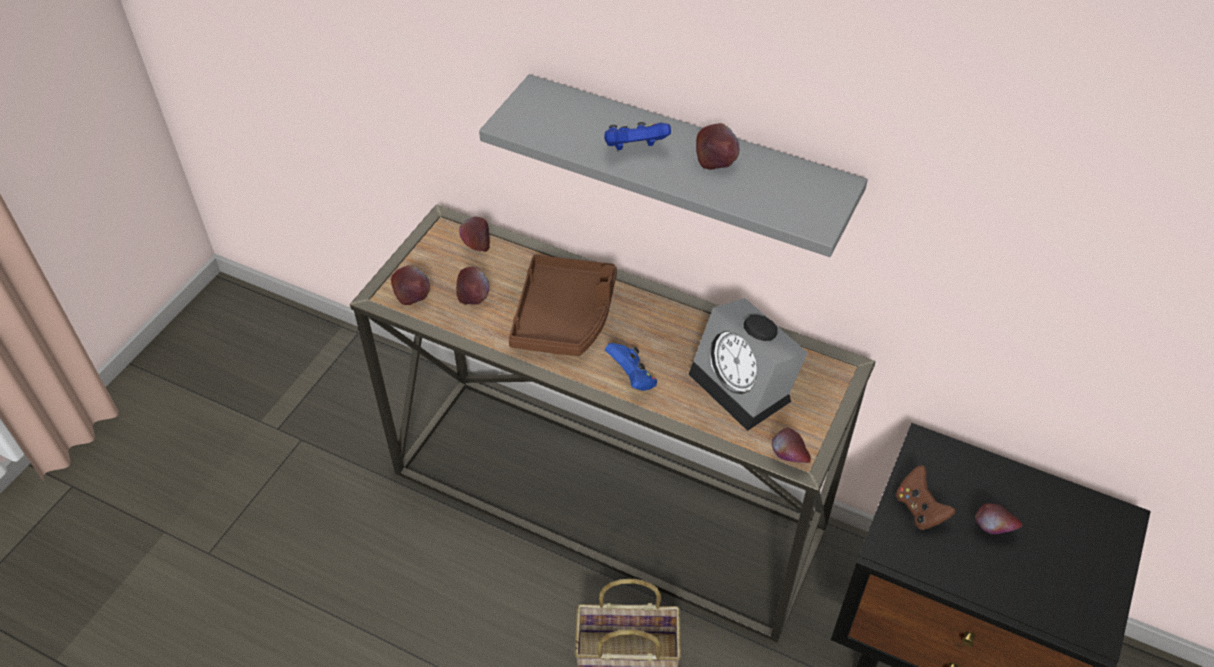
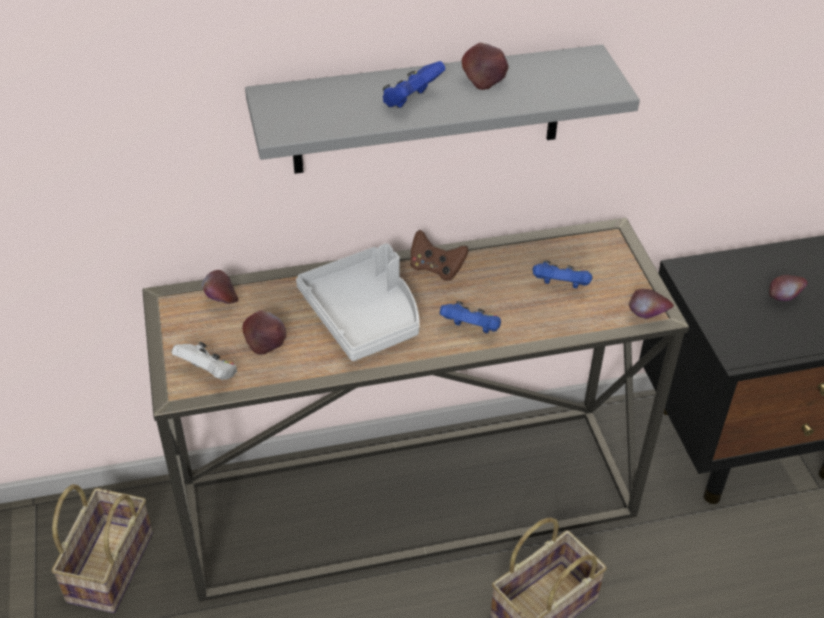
camera: 40 degrees left, 5 degrees down
apple [391,265,430,305] -> white game controller [172,342,237,380]
brown tray [508,255,617,356] -> grey tray [296,243,419,361]
alarm clock [689,298,808,431] -> blue game controller [533,260,592,289]
brown game controller [896,466,956,530] -> brown game controller moved to [410,230,469,281]
none -> basket [52,484,153,613]

